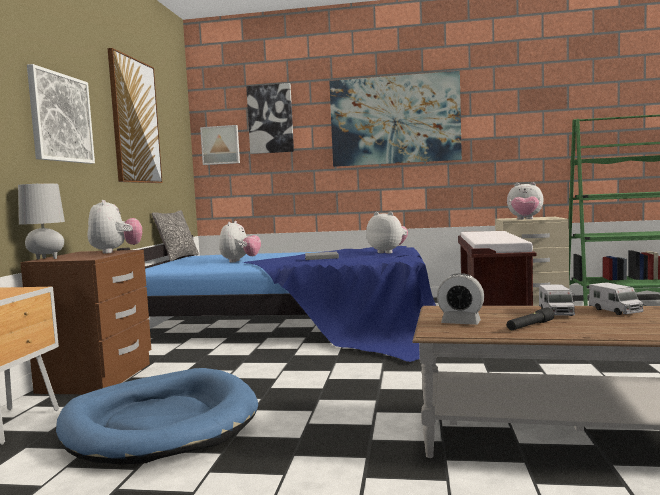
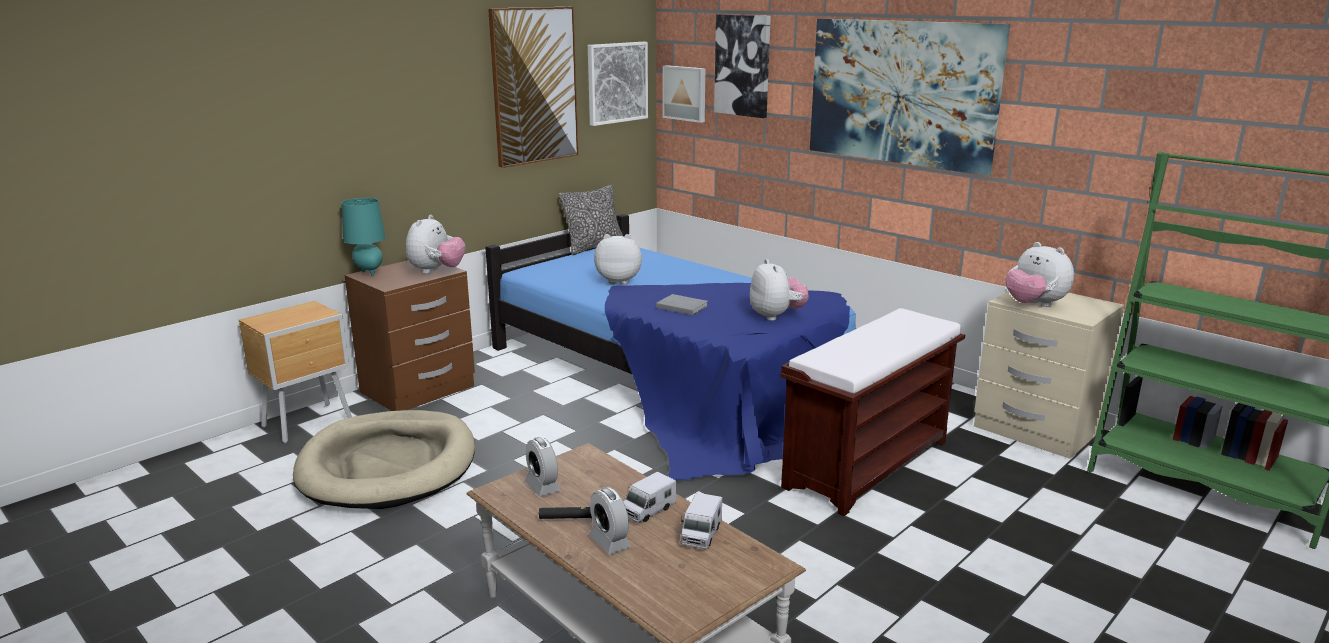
camera: 35 degrees right, 15 degrees up
grey table lamp [18,183,65,260] -> turquoise table lamp [341,198,385,276]
picture [27,64,95,164] -> picture moved to [588,42,648,126]
blue dog bed [56,368,258,464] -> beige dog bed [293,410,475,509]
plush toy [219,221,261,263] -> plush toy turned 135 degrees counterclockwise [594,234,642,284]
none -> alarm clock [589,487,631,555]

